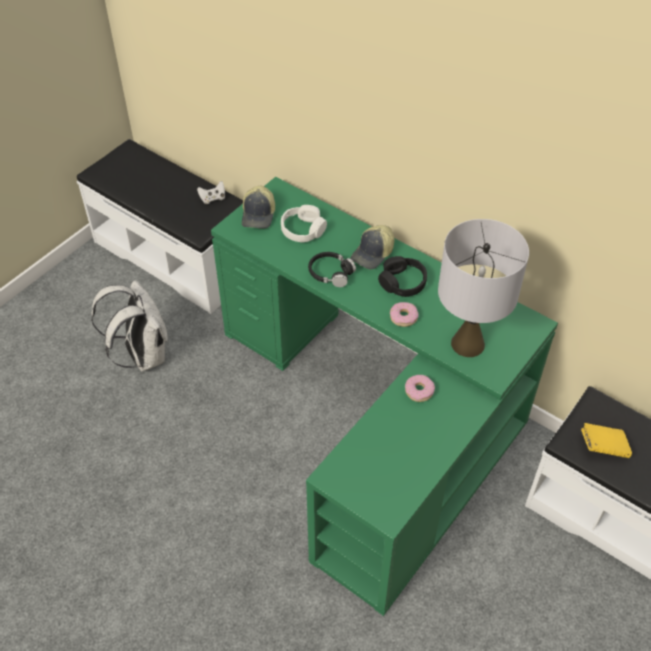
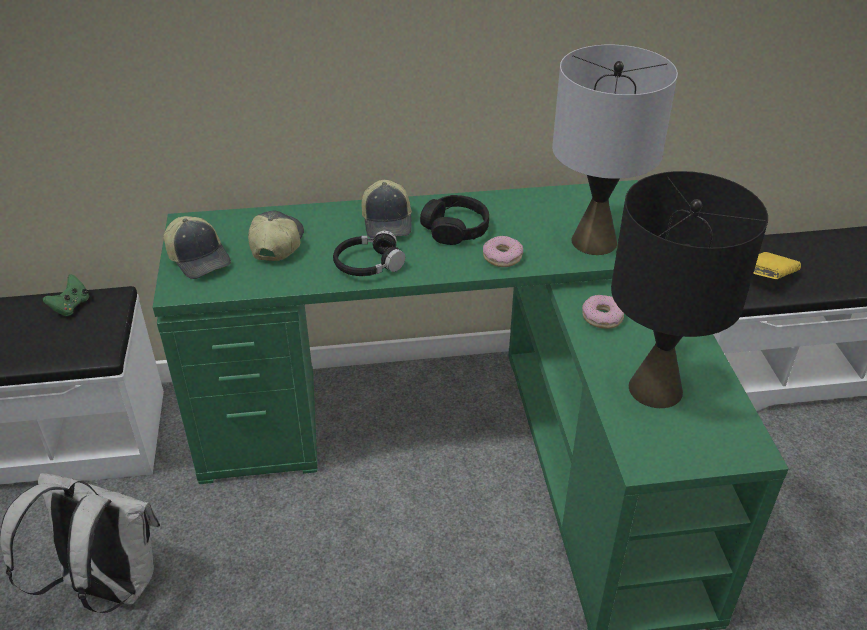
camera: 45 degrees left, 10 degrees down
white game controller [197,181,225,204] -> green game controller [43,274,89,316]
white headphones [281,205,327,242] -> cap [248,210,304,261]
none -> black table lamp [611,171,768,408]

